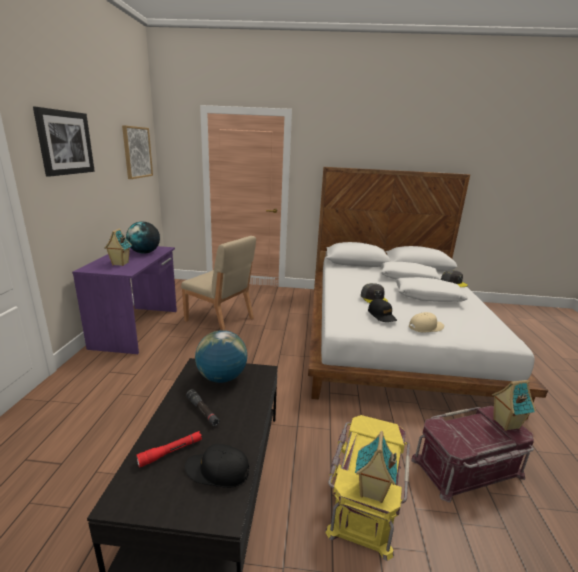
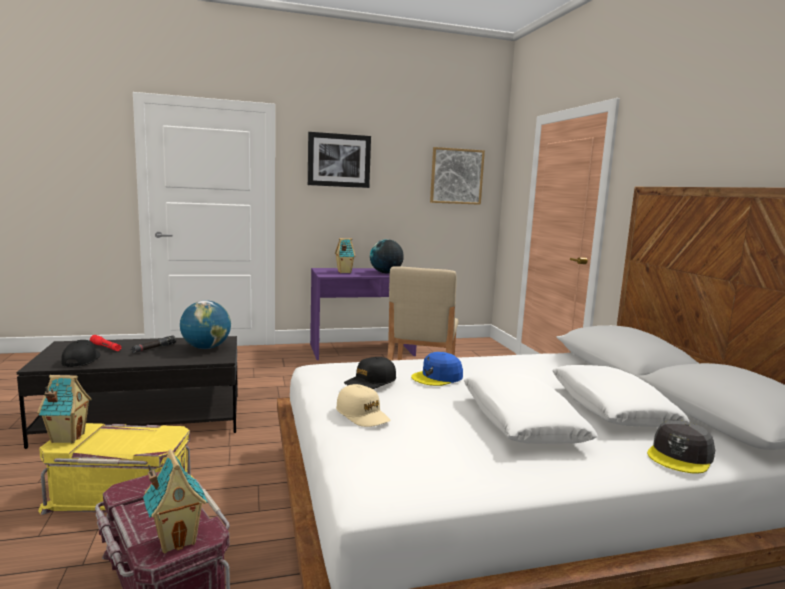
camera: 70 degrees right, 10 degrees down
grey cap [361,283,388,303] -> blue cap [411,352,463,386]

